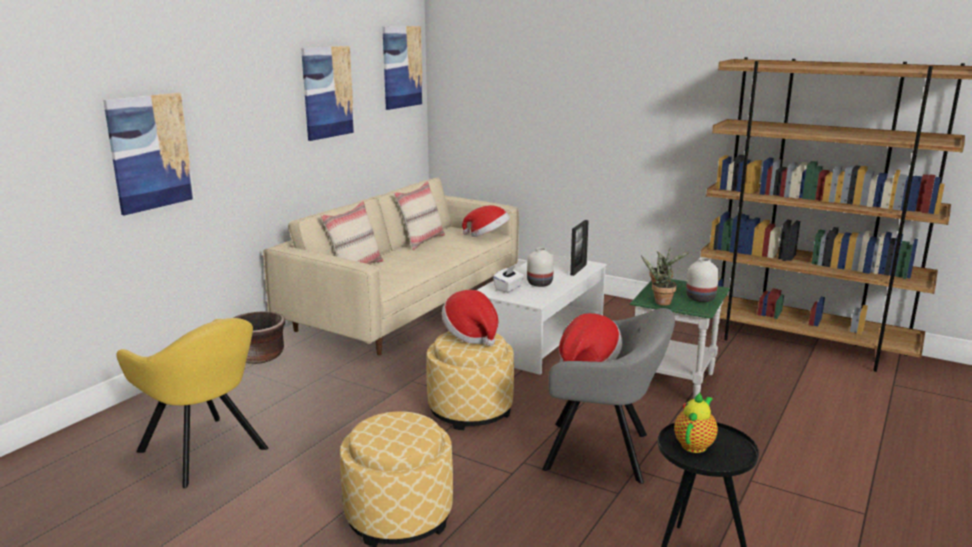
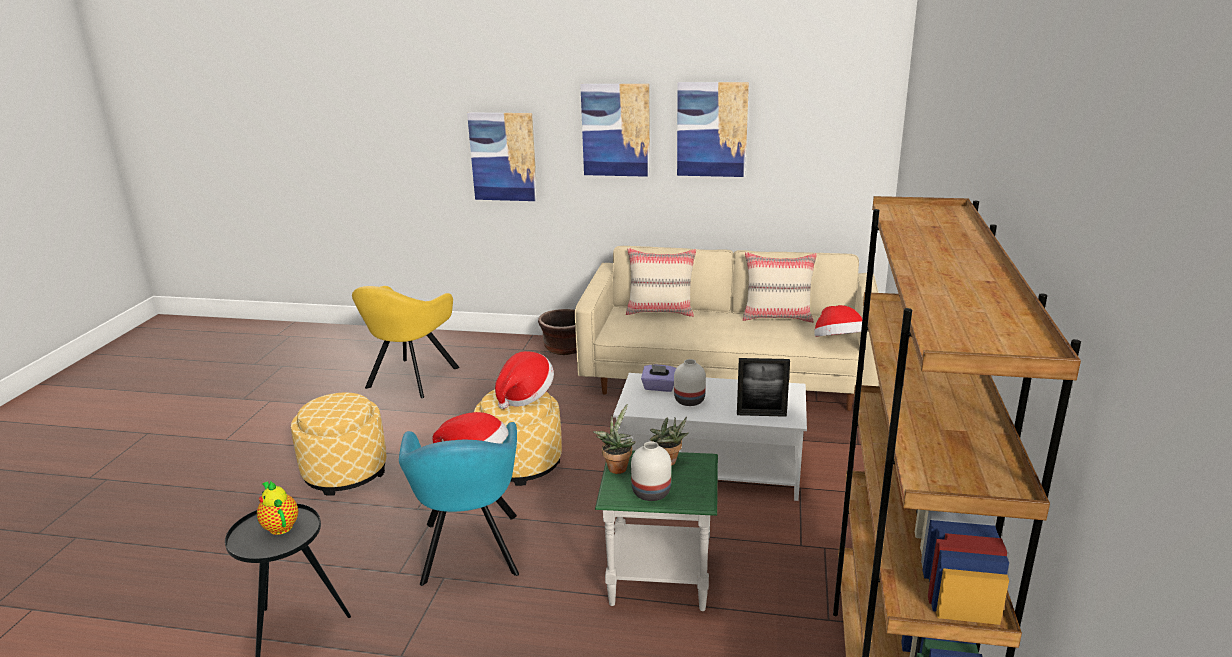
camera: 70 degrees right, 5 degrees up
picture [382,26,423,110] -> picture moved to [580,84,650,177]
white tissue box [493,266,524,293] -> purple tissue box [641,364,676,392]
grey armchair [542,308,675,484] -> turquoise armchair [399,422,519,586]
teapot [674,393,718,453] -> teapot turned 135 degrees counterclockwise [257,480,298,535]

